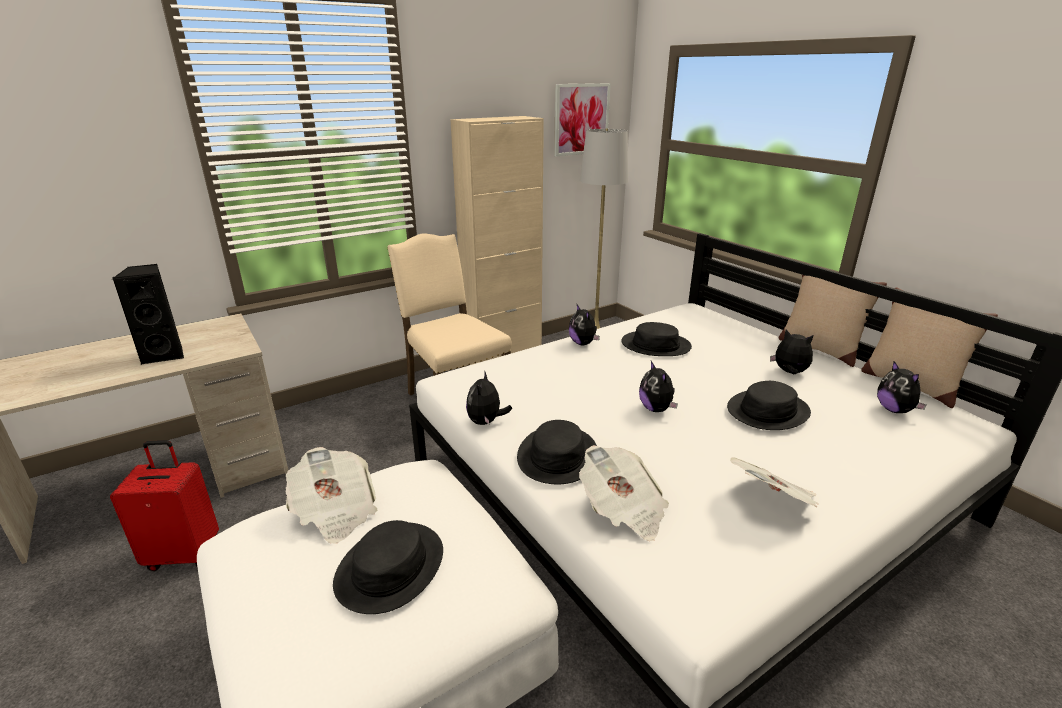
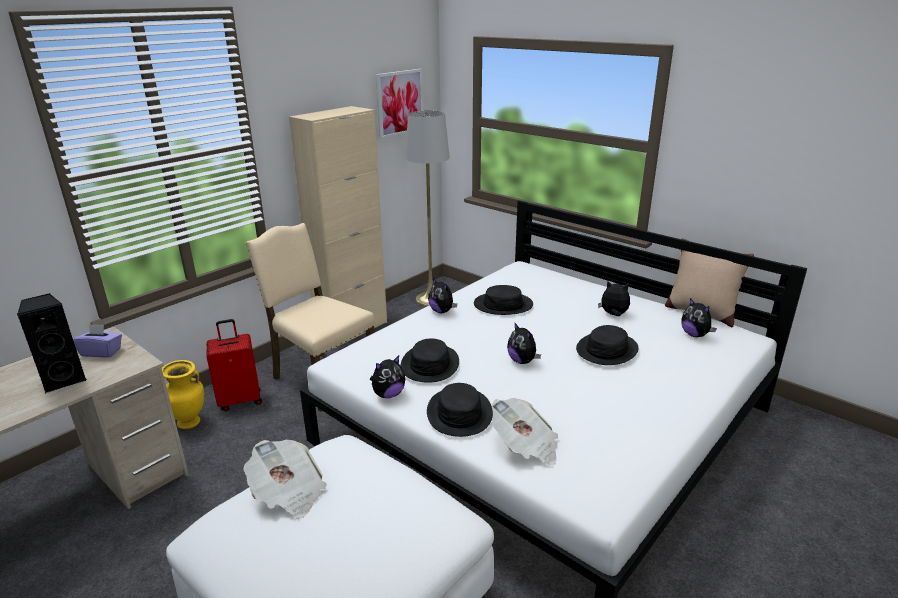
camera: 15 degrees left, 0 degrees up
red suitcase [110,440,219,571] -> red suitcase moved to [207,319,262,411]
black hat [333,520,443,614] -> black hat moved to [401,338,459,383]
plush toy [466,372,512,425] -> plush toy turned 120 degrees counterclockwise [370,355,405,398]
newspaper [730,457,819,507] -> none
beige pillow [779,263,887,367] -> none
none -> purple tissue box [73,324,122,358]
none -> yellow vase [162,360,204,429]

